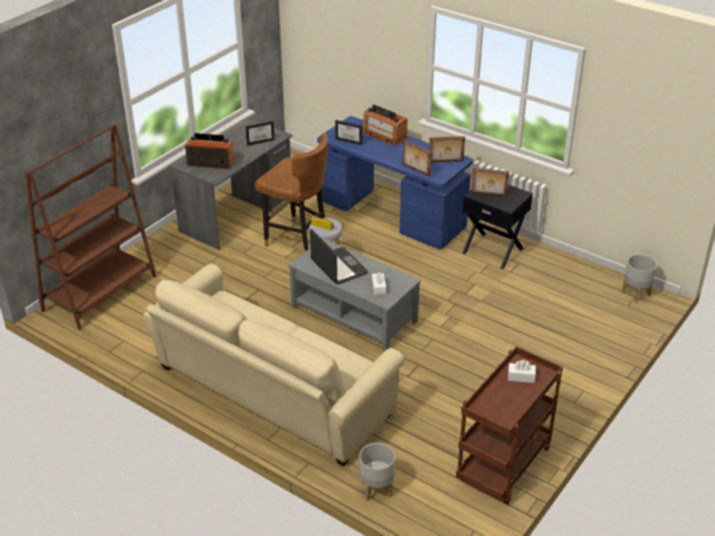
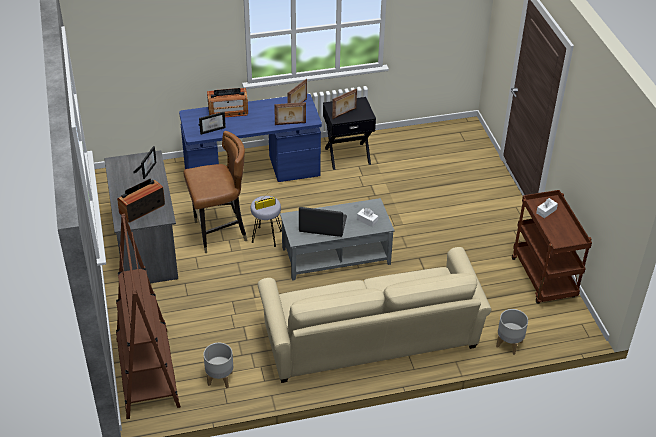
camera: 50 degrees left, 5 degrees up
grey planter [622,254,657,303] -> grey planter moved to [203,343,233,388]

